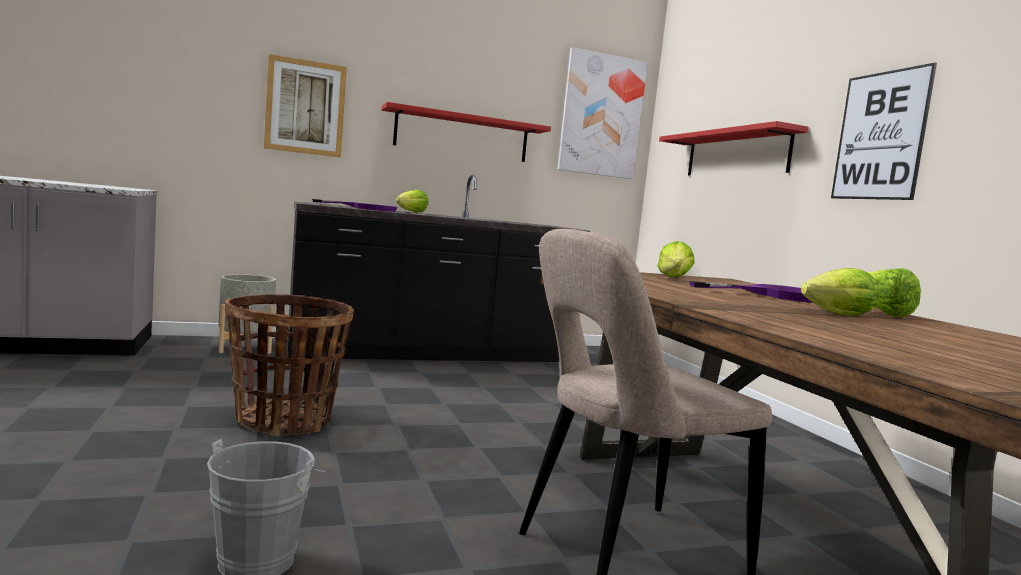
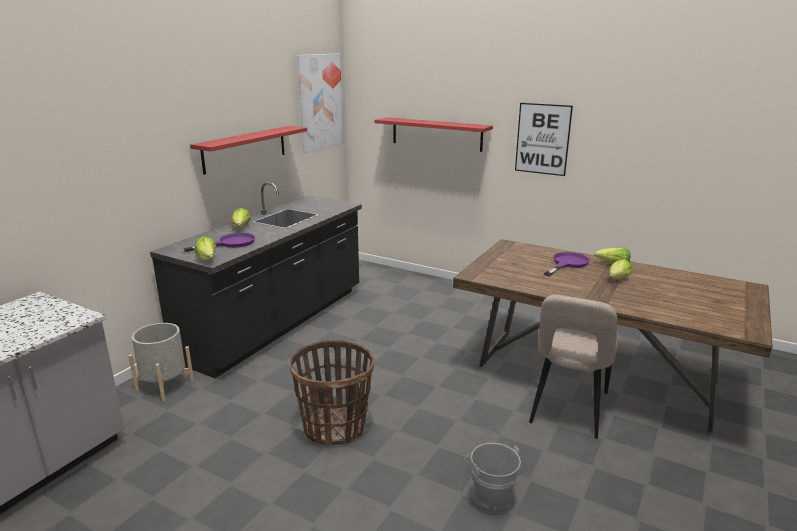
camera: 40 degrees left, 15 degrees up
picture [264,54,347,157] -> none
lettuce [657,241,694,277] -> lettuce moved to [195,236,216,260]

